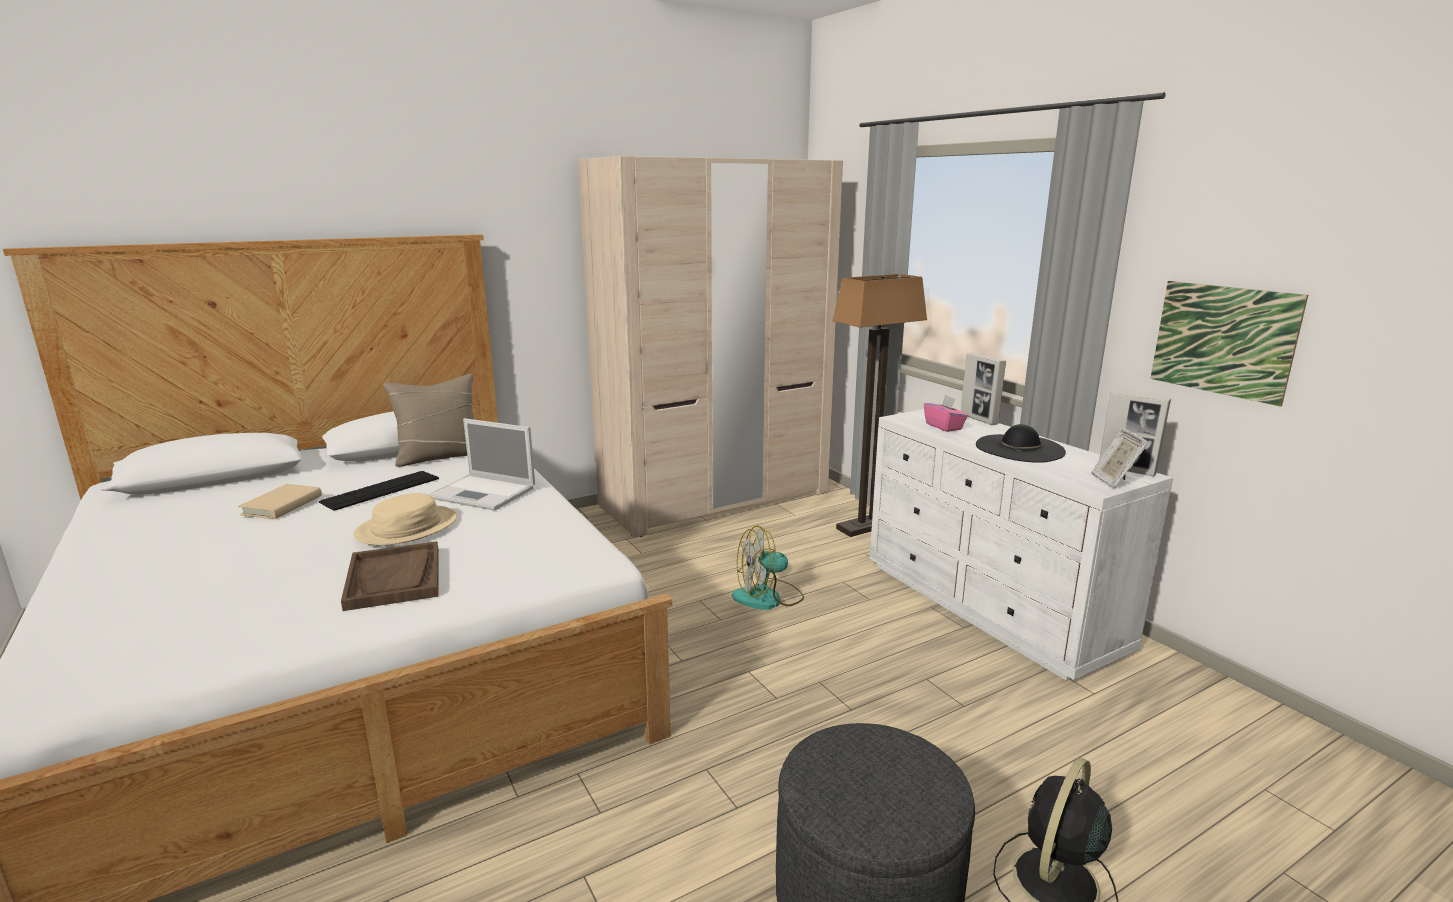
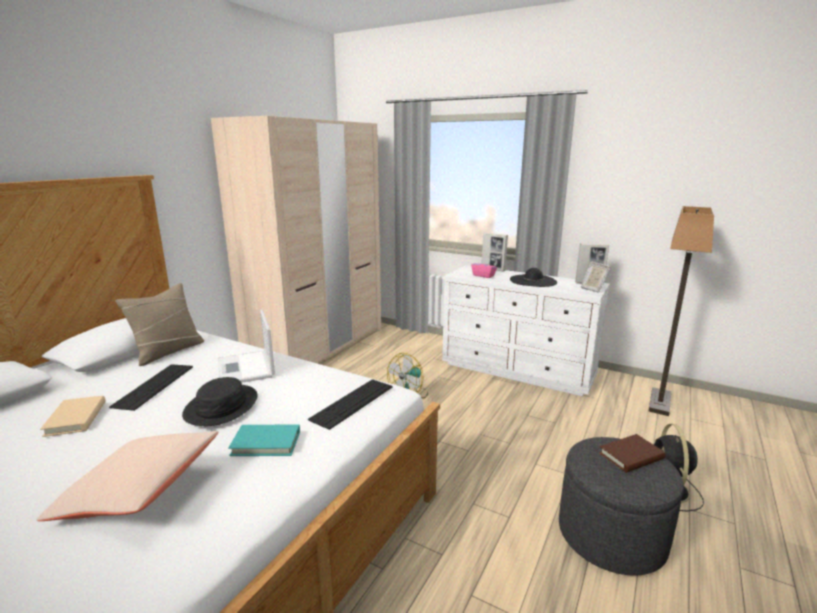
camera: 30 degrees left, 0 degrees up
brown tray [341,541,439,611] -> turquoise book [228,425,300,456]
beige hat [354,493,457,545] -> black hat [182,377,257,426]
laptop [428,418,535,511] -> laptop turned 75 degrees clockwise [218,309,275,383]
floor lamp [833,274,927,537] -> floor lamp moved to [649,206,714,416]
picture [1150,281,1308,407] -> none
none -> beige pillow [37,431,218,521]
none -> keyboard [308,379,393,430]
none -> brown book [599,434,665,473]

